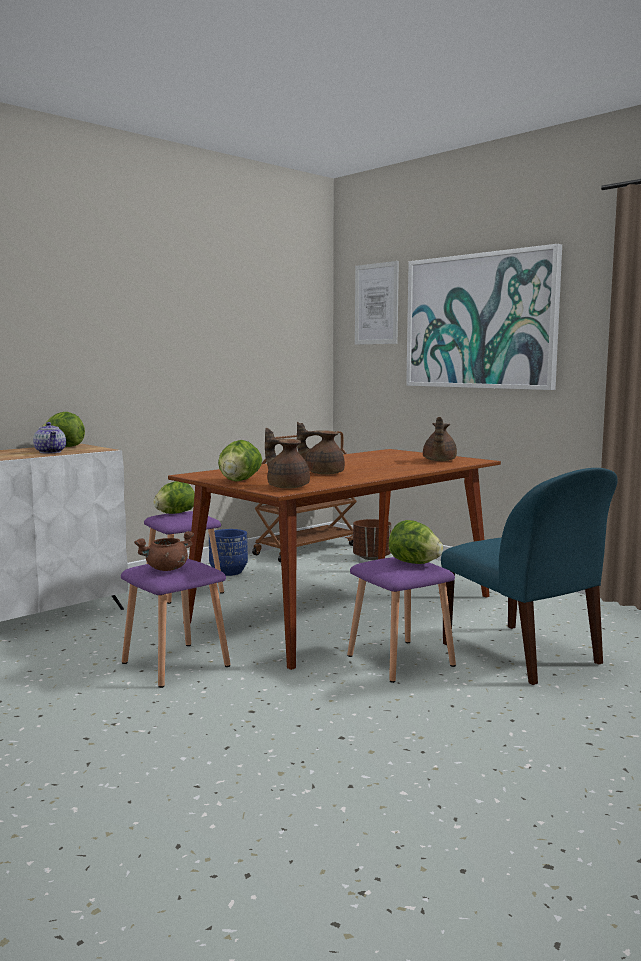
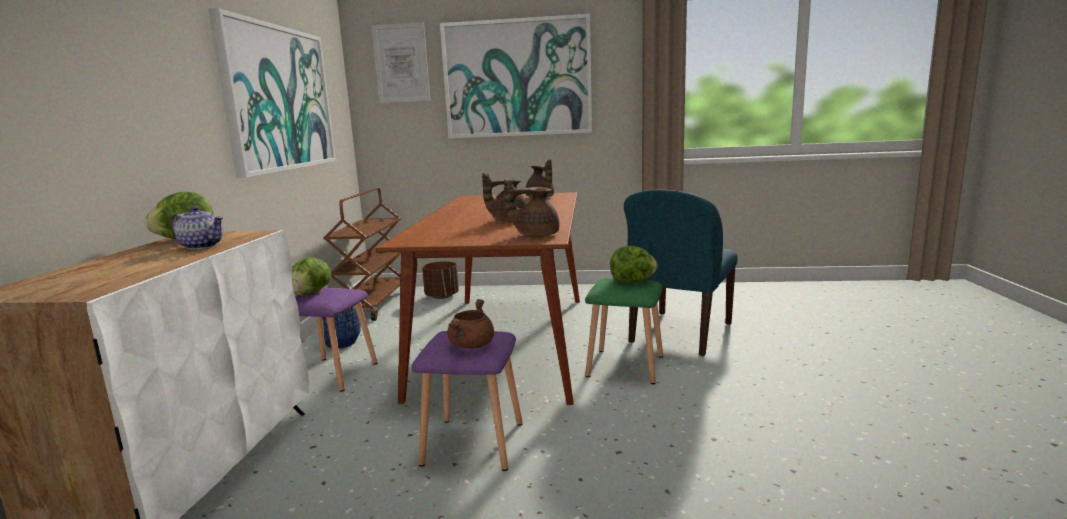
camera: 40 degrees left, 5 degrees up
lettuce [218,440,262,481] -> none
purple stool [347,557,456,683] -> green stool [585,278,663,384]
blue chair [441,468,618,685] -> blue chair turned 105 degrees clockwise [624,190,738,356]
none -> picture [208,8,336,178]

